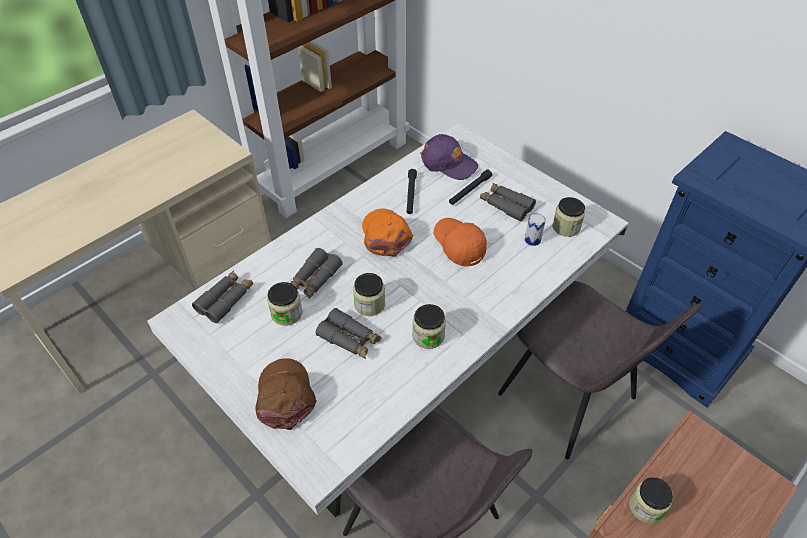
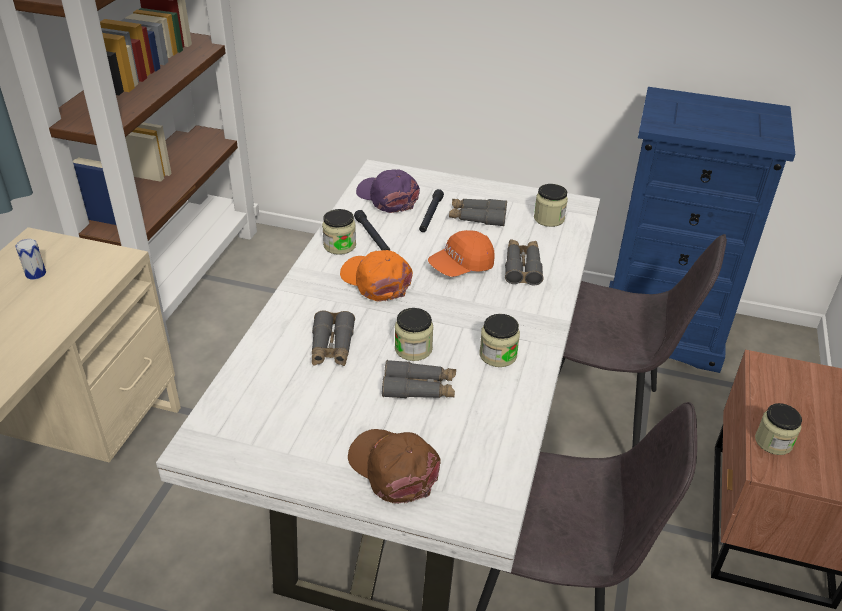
camera: 30 degrees left, 10 degrees down
grey binoculars [192,270,253,323] -> grey binoculars moved to [505,239,543,286]
jar [267,282,303,326] -> jar moved to [322,209,356,255]
purple cap [420,134,478,180] -> purple cap turned 135 degrees counterclockwise [356,170,420,213]
orange cap [433,218,487,267] -> orange cap turned 60 degrees counterclockwise [428,230,495,277]
can [525,213,546,246] -> can moved to [15,239,46,280]

